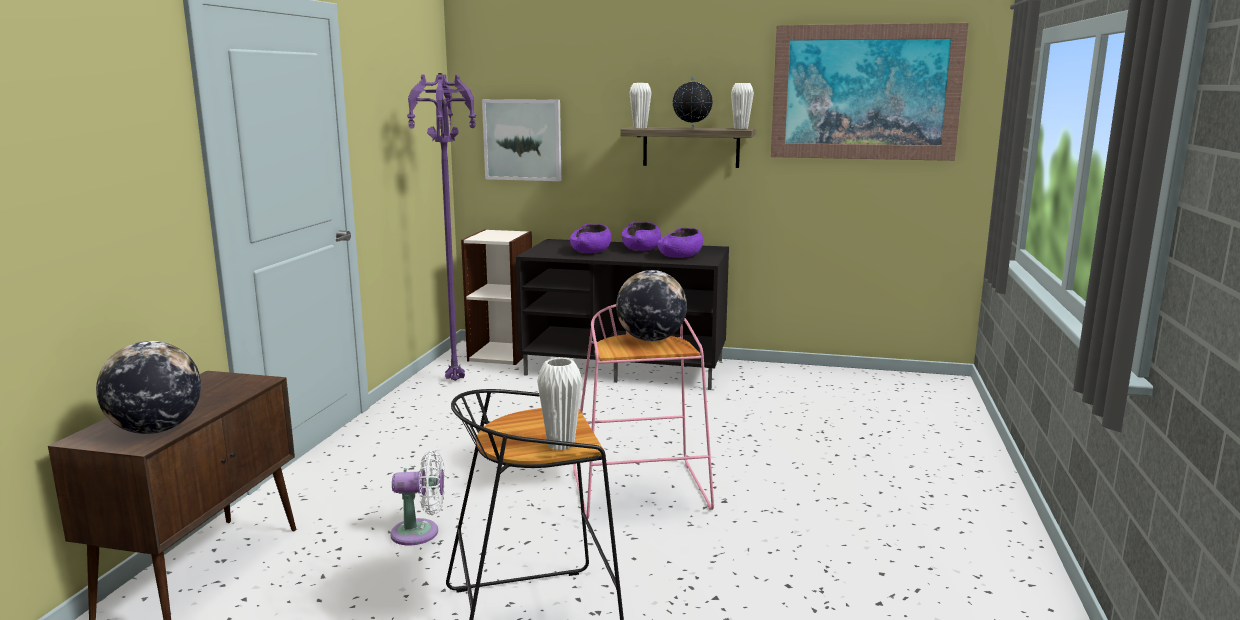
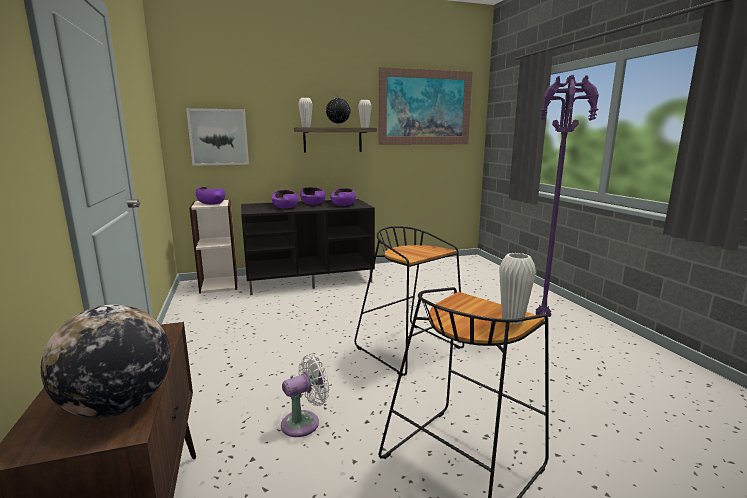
camera: 30 degrees left, 0 degrees up
purple floor lamp [407,73,476,381] -> purple floor lamp moved to [536,75,599,317]
pink stool [573,304,714,519] -> black stool [354,226,464,376]
globe [616,270,687,341] -> none
none -> purple bowl [196,186,225,205]

